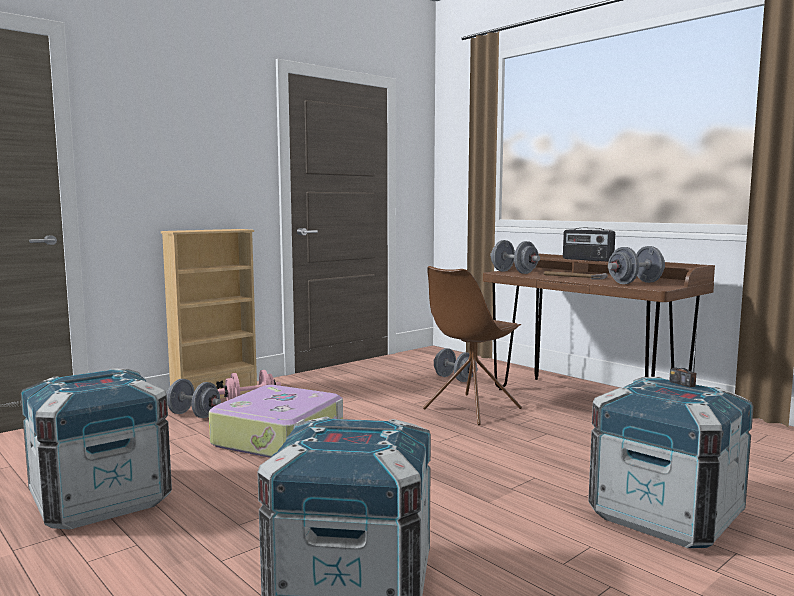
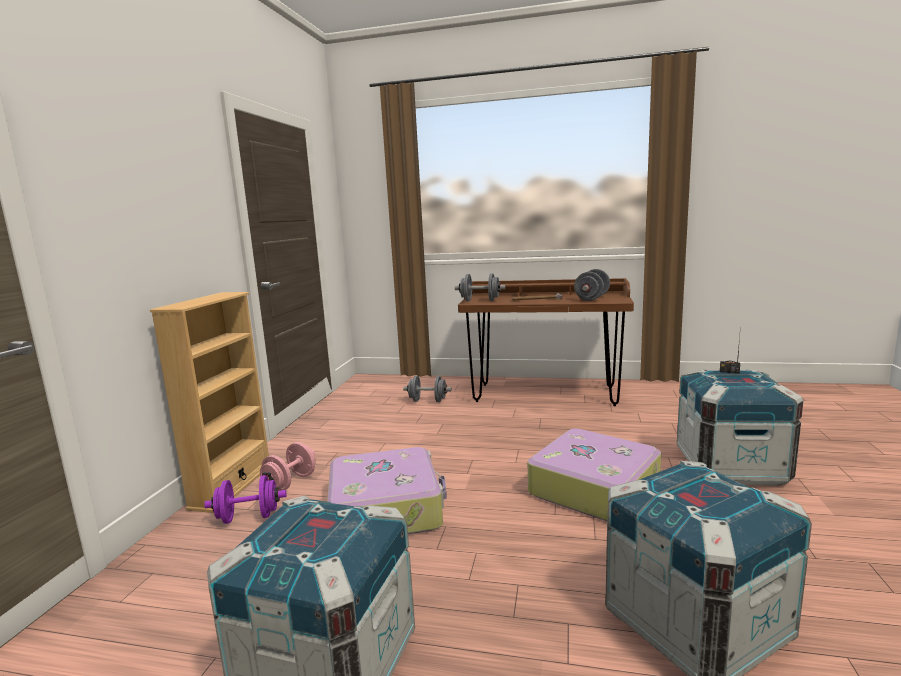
camera: 35 degrees left, 5 degrees up
grey dumbbell [167,379,221,418] -> purple dumbbell [204,475,286,524]
brown chair [423,266,522,425] -> none
radio [563,228,615,261] -> none
none -> suitcase [527,429,661,521]

